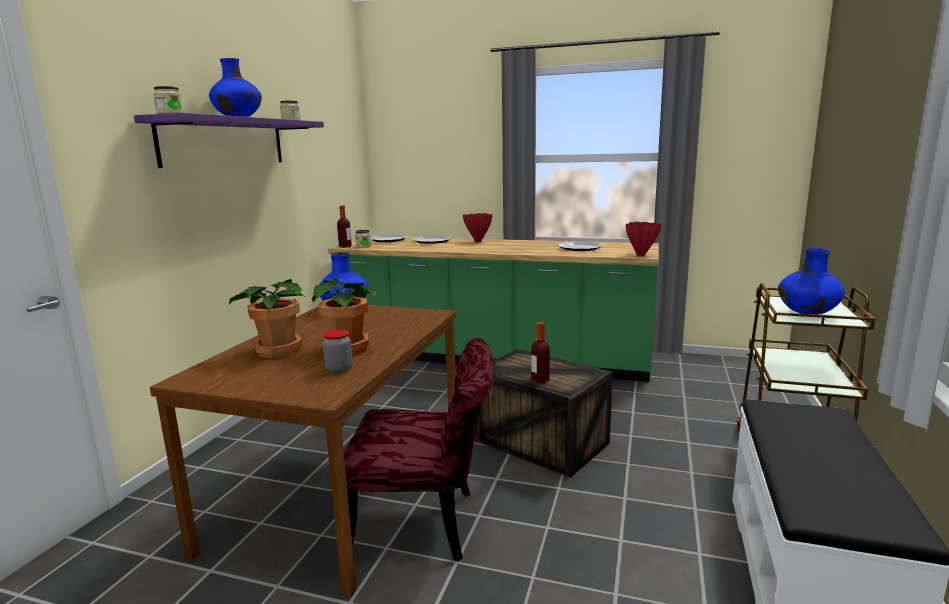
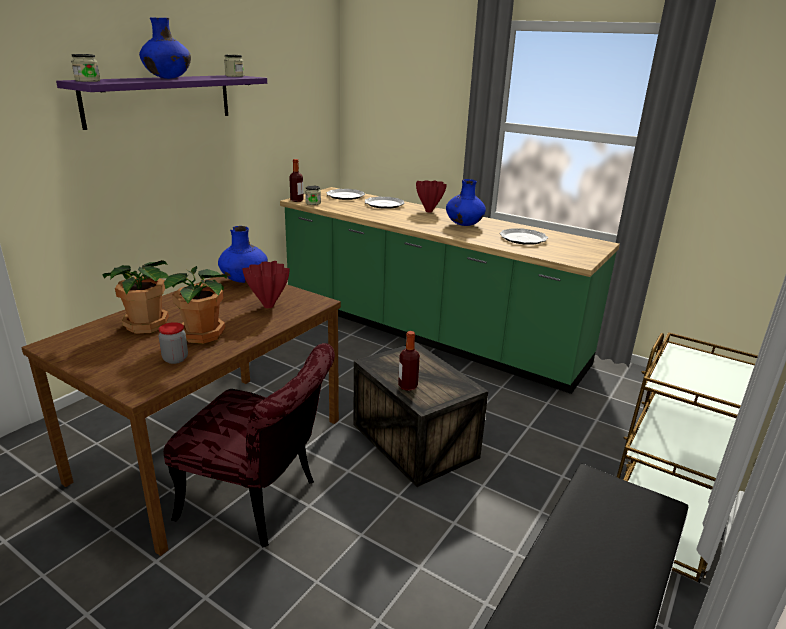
camera: 15 degrees right, 10 degrees up
red vase [626,222,662,256] -> red vase moved to [242,261,290,308]
blue vase [778,248,845,315] -> blue vase moved to [446,179,486,226]

